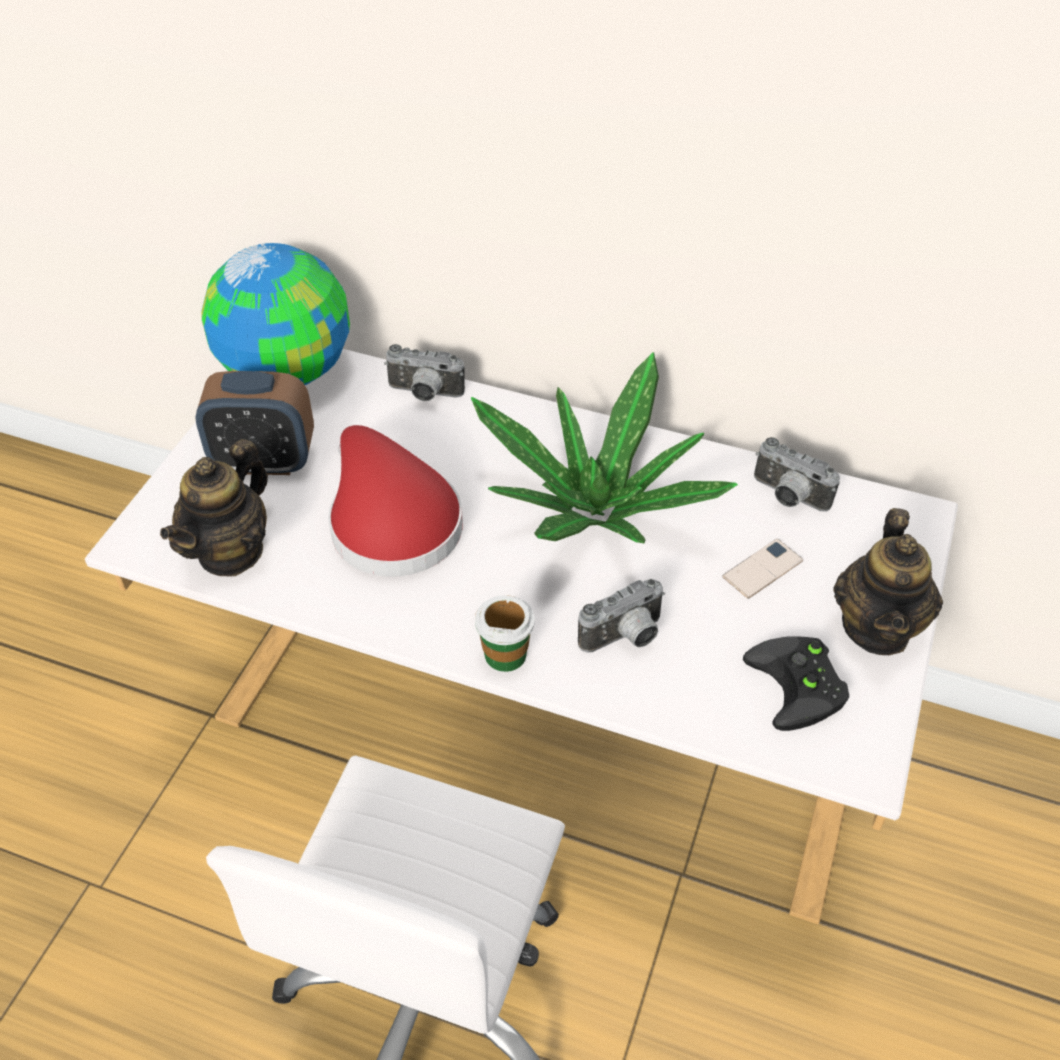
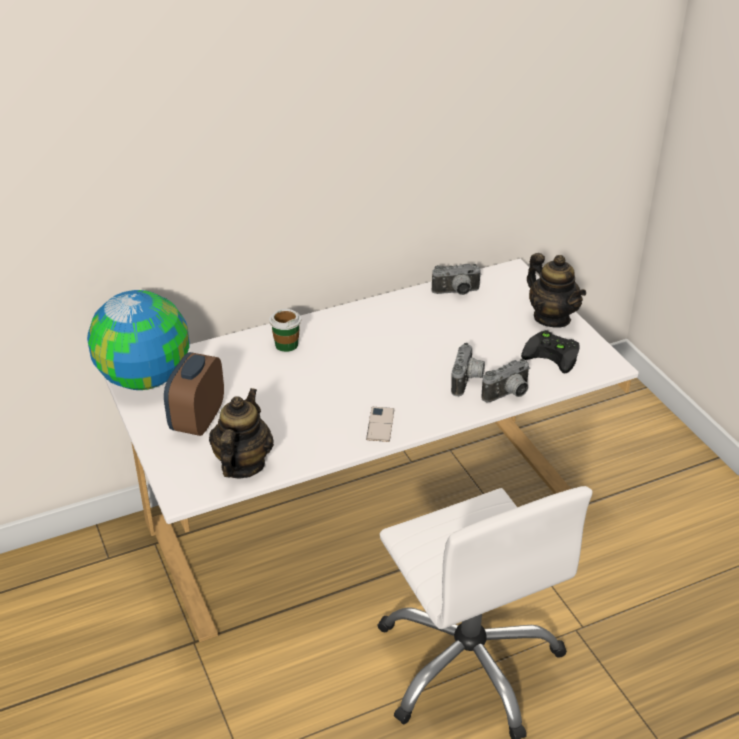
camera: 45 degrees left, 10 degrees down
teapot [160,439,268,577] -> teapot turned 150 degrees counterclockwise [209,388,274,479]
alarm clock [195,371,314,475] -> alarm clock turned 150 degrees clockwise [164,352,224,436]
red hat [328,425,463,577] -> none
camera [384,344,465,401] -> camera moved to [482,359,530,402]
potted plant [471,352,738,543] -> none
cup [475,595,535,672] -> cup moved to [269,309,301,352]
phone [722,539,803,599] -> phone moved to [366,407,394,442]

